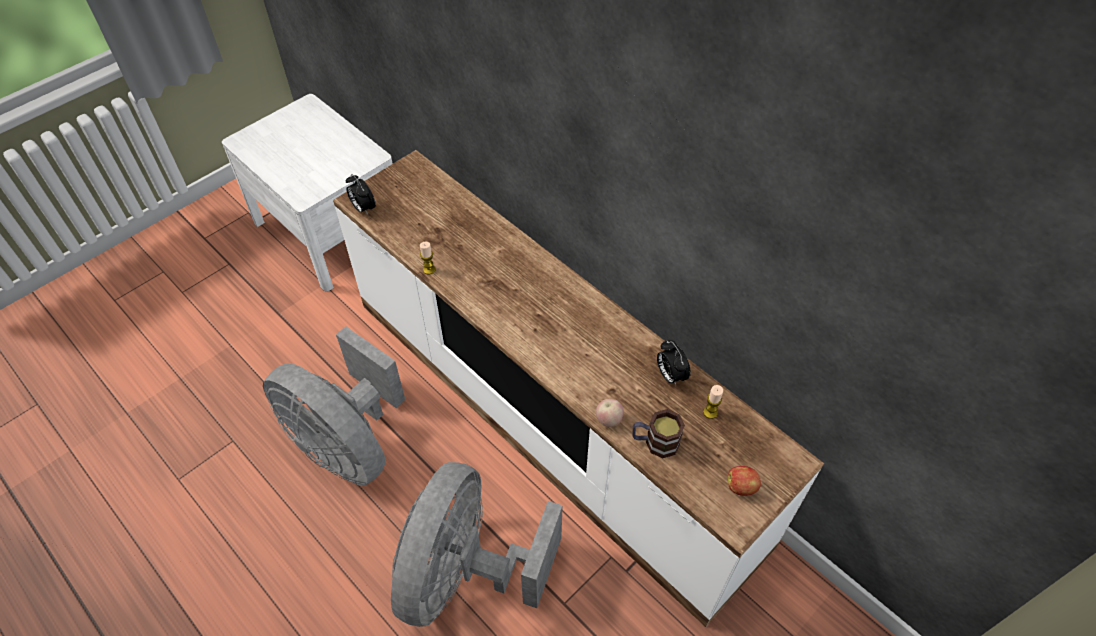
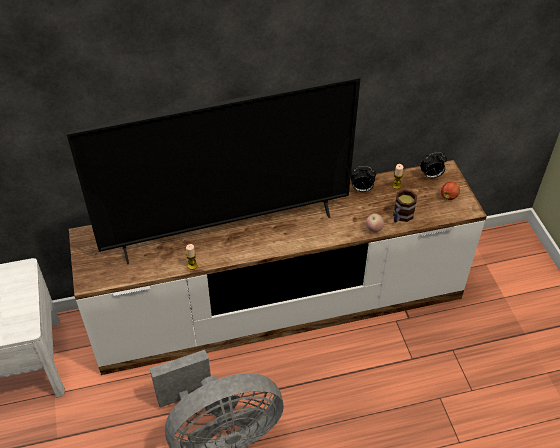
camera: 60 degrees left, 5 degrees down
alarm clock [346,174,376,215] -> alarm clock moved to [420,152,447,178]
grey fan [391,462,563,627] -> none
none -> television [67,77,360,264]

